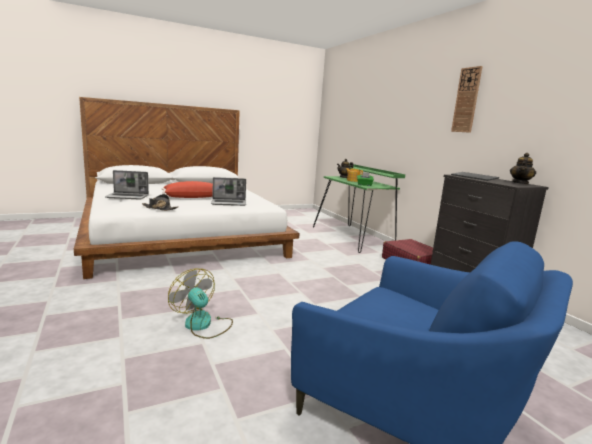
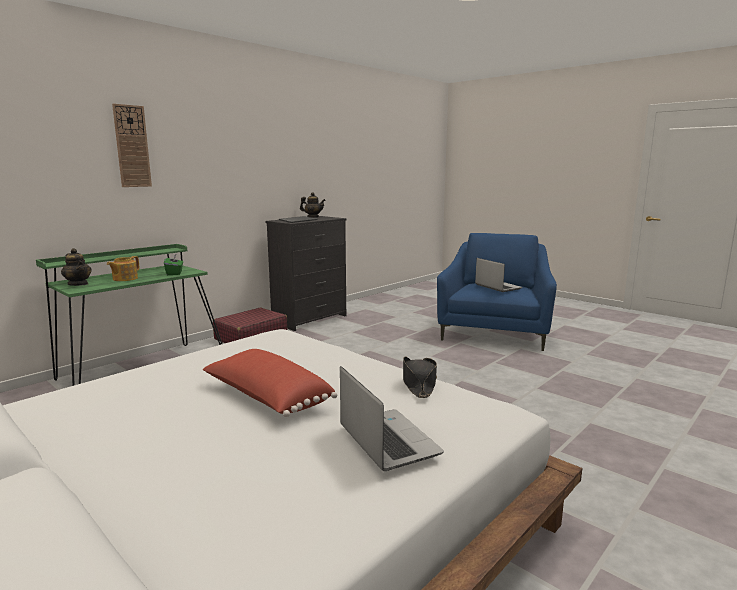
camera: 110 degrees left, 0 degrees up
fan [168,269,233,339] -> none
laptop [211,177,246,206] -> laptop moved to [475,258,523,292]
wall clock [451,66,483,133] -> wall clock moved to [112,104,152,187]

